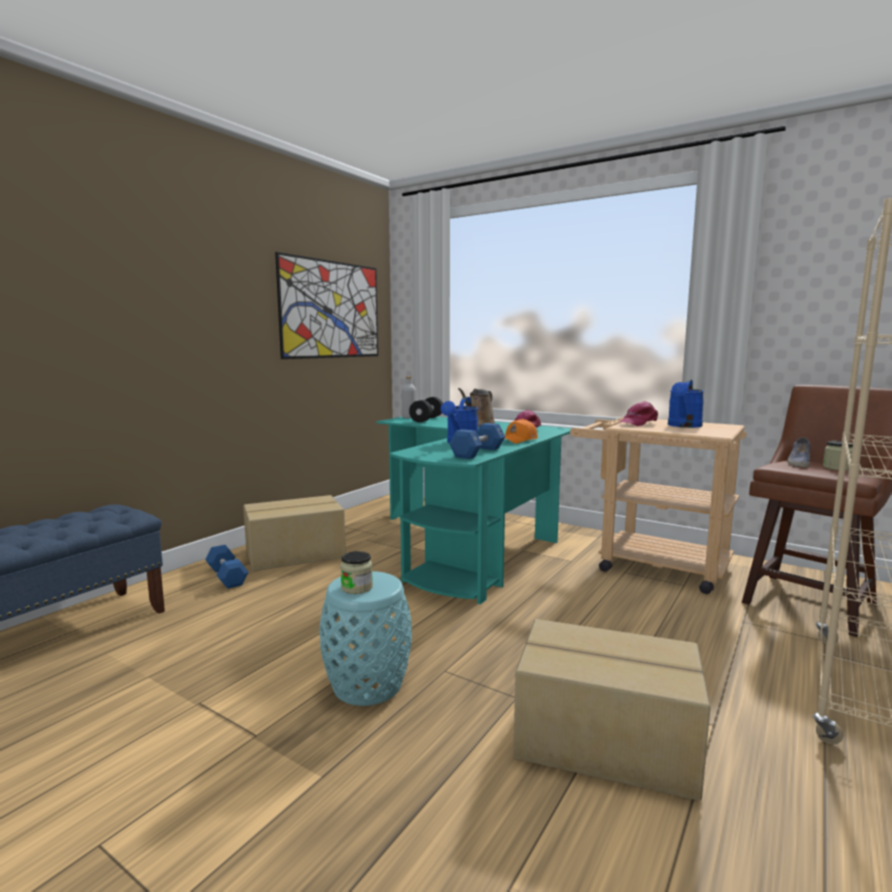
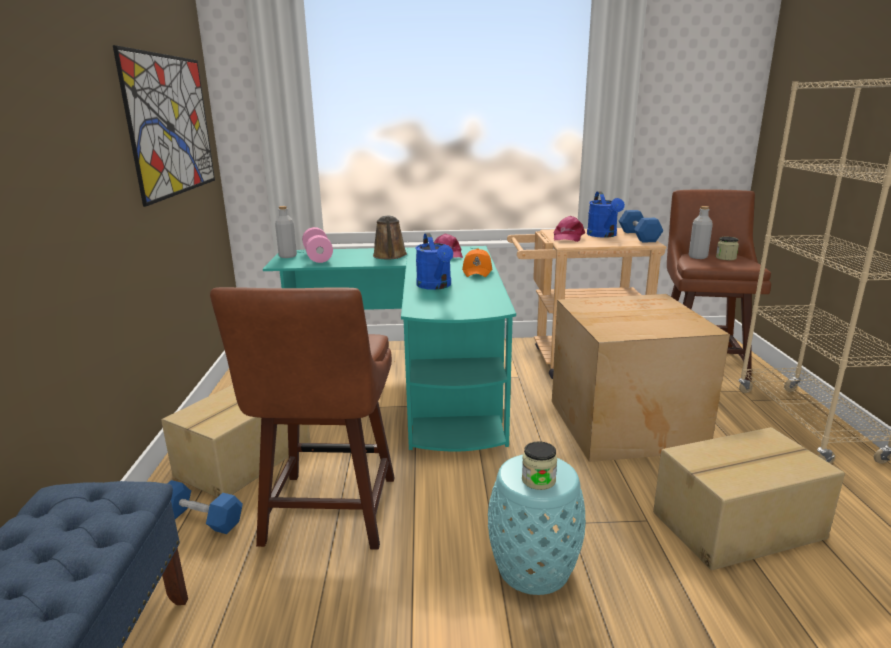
camera: 35 degrees left, 10 degrees up
black dumbbell [409,397,443,422] -> pink dumbbell [302,227,333,263]
blue dumbbell [449,423,505,459] -> blue dumbbell moved to [619,210,663,243]
shoe [787,437,811,467] -> grey bottle [689,206,713,259]
none -> brown stool [210,287,395,550]
none -> cardboard box [552,294,730,462]

